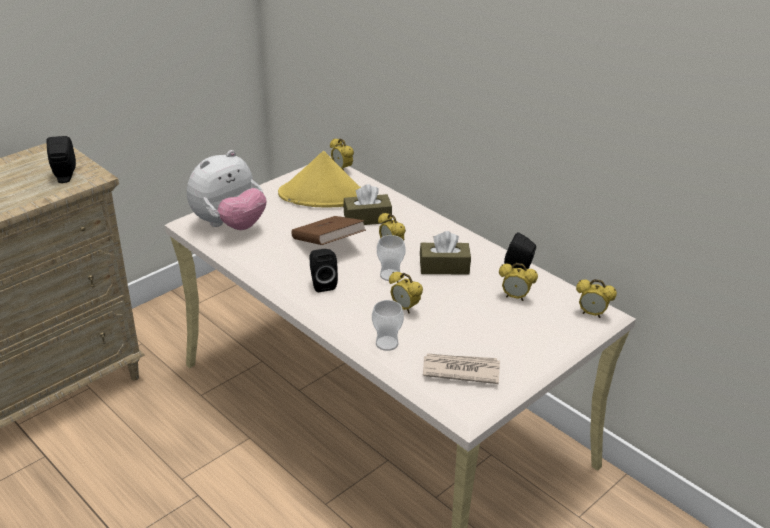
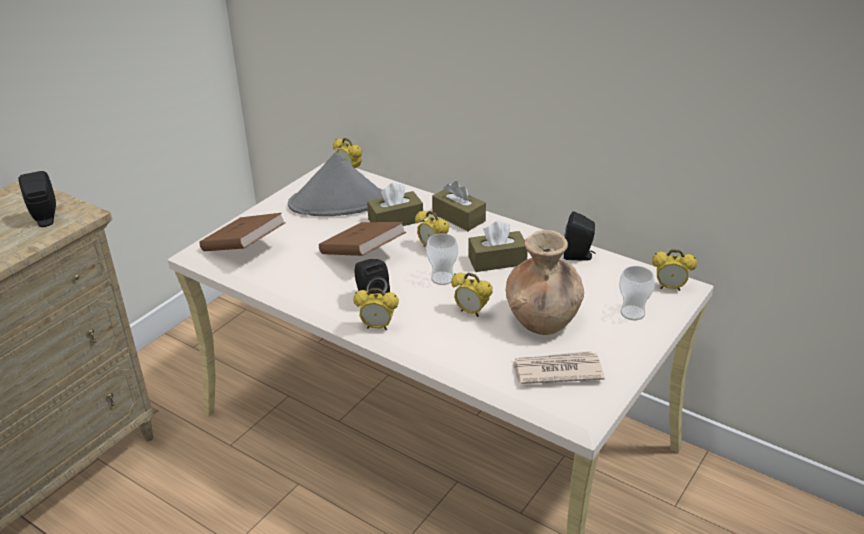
camera: 10 degrees left, 0 degrees up
plush toy [187,150,267,230] -> brown book [199,213,286,251]
yellow hat [278,151,361,207] -> grey hat [288,152,383,216]
cup [372,300,404,351] -> cup moved to [619,266,655,320]
alarm clock [499,263,538,301] -> alarm clock moved to [353,288,399,330]
none -> brown tissue box [432,181,486,231]
none -> brown vase [506,230,584,335]

